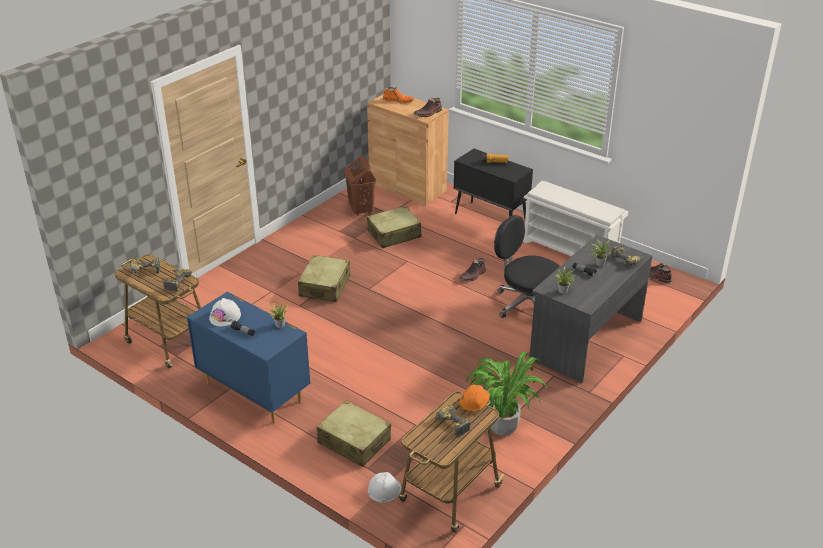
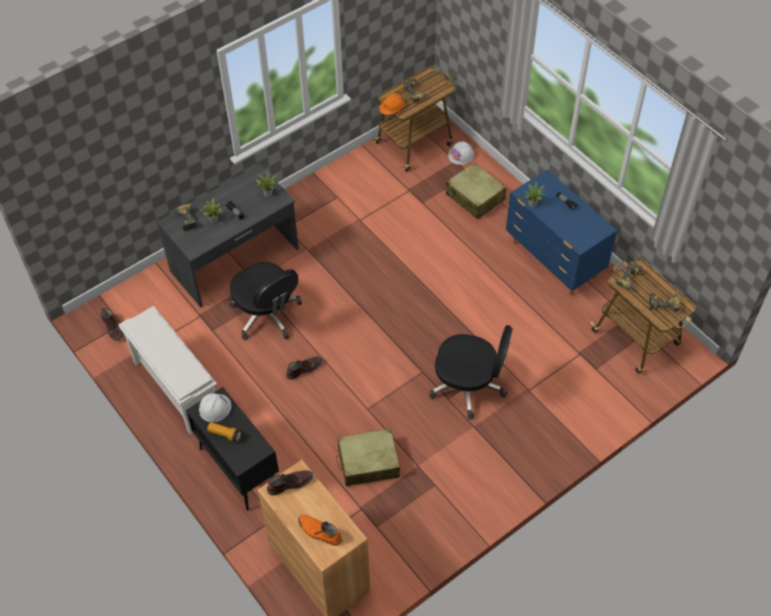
camera: 165 degrees left, 20 degrees up
white hard hat [209,298,241,326] -> white hard hat moved to [199,393,231,422]
beige suitcase [298,255,350,302] -> black office chair [429,325,513,419]
brown laundry basket [345,156,376,216] -> none
potted plant [465,352,548,436] -> none

